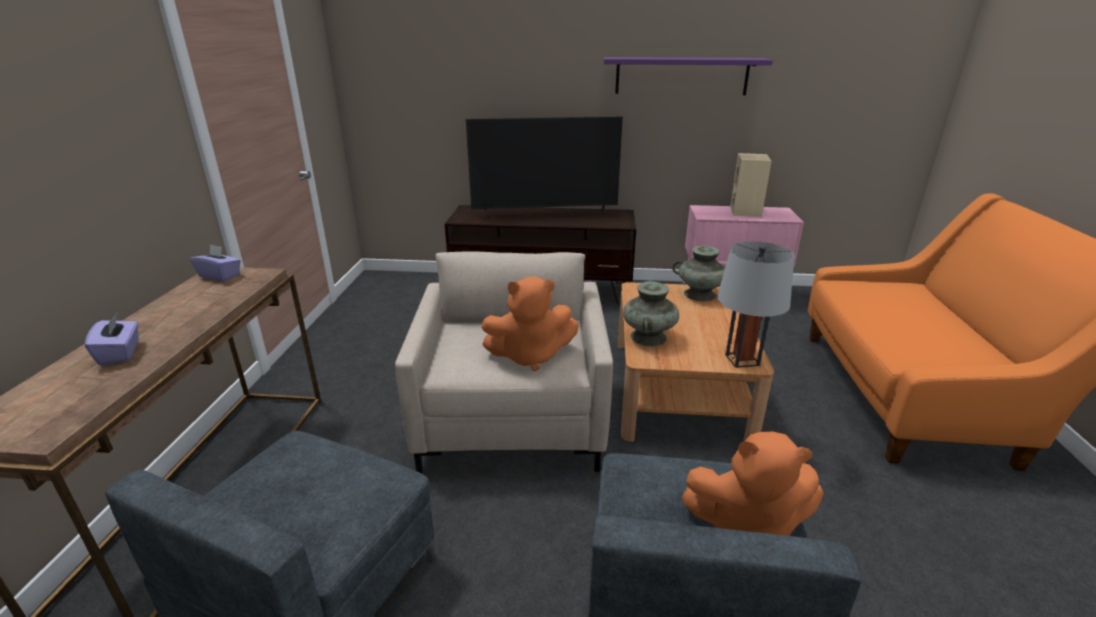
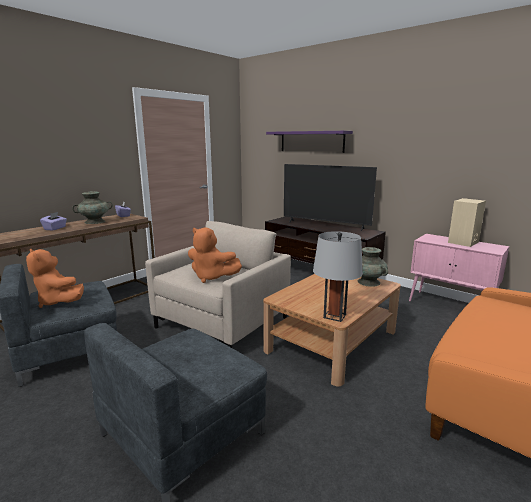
camera: 35 degrees right, 10 degrees down
purple shelf [604,57,773,95] -> purple shelf moved to [266,131,353,153]
turquoise vase [623,281,679,347] -> turquoise vase moved to [72,191,113,224]
orange plush toy [681,432,824,536] -> orange plush toy moved to [26,249,84,308]

